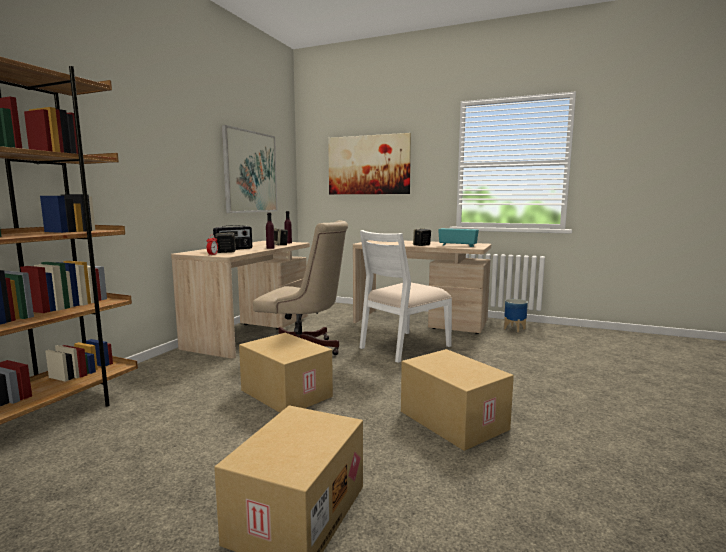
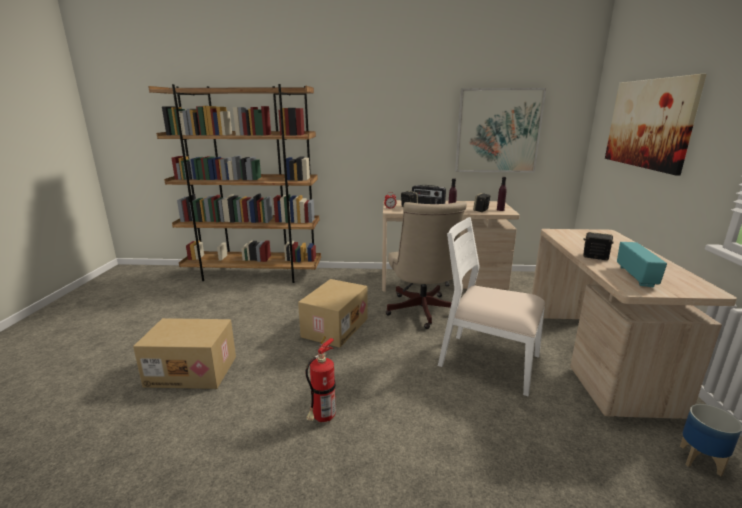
camera: 70 degrees right, 10 degrees up
cardboard box [401,349,514,451] -> fire extinguisher [306,337,336,422]

